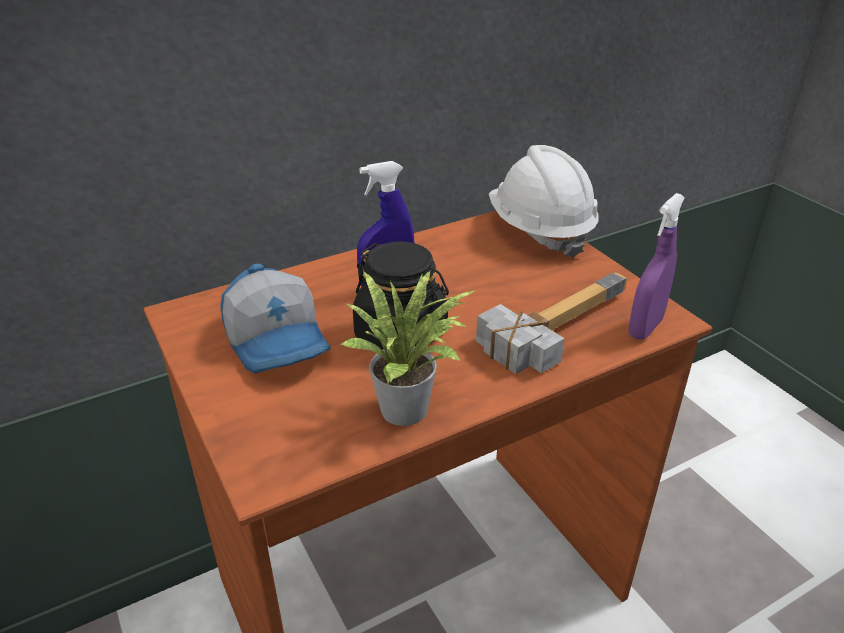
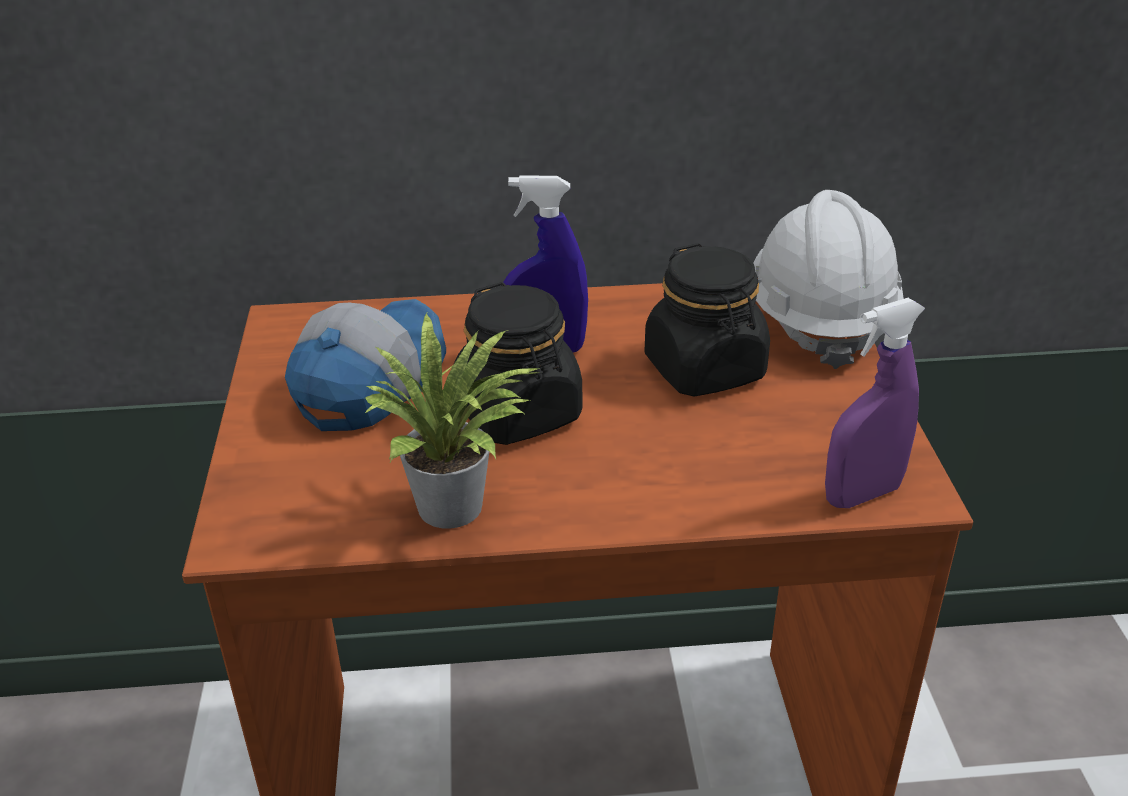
camera: 25 degrees right, 0 degrees up
cap [220,264,331,373] -> cap turned 150 degrees counterclockwise [285,299,446,431]
hammer [476,272,627,374] -> none
none -> black jar [644,243,770,397]

